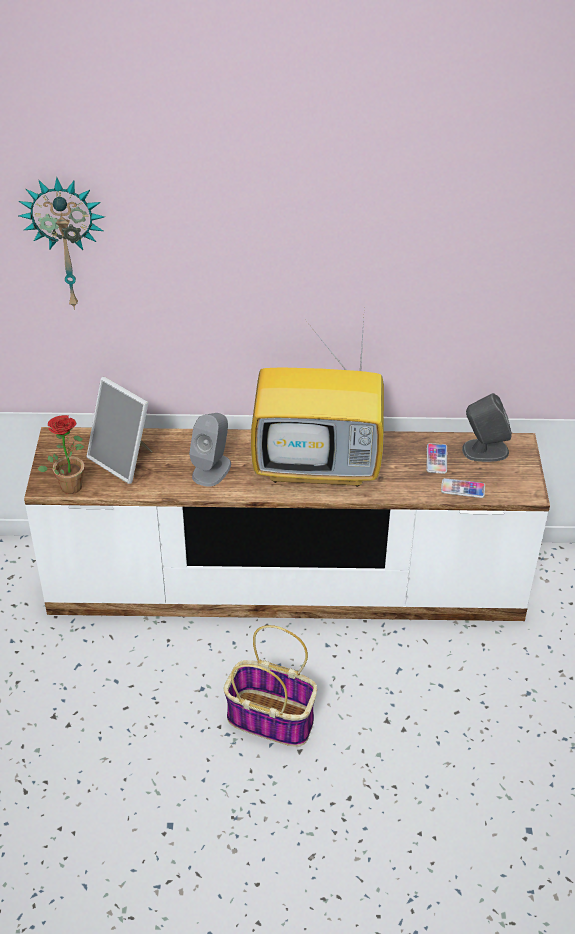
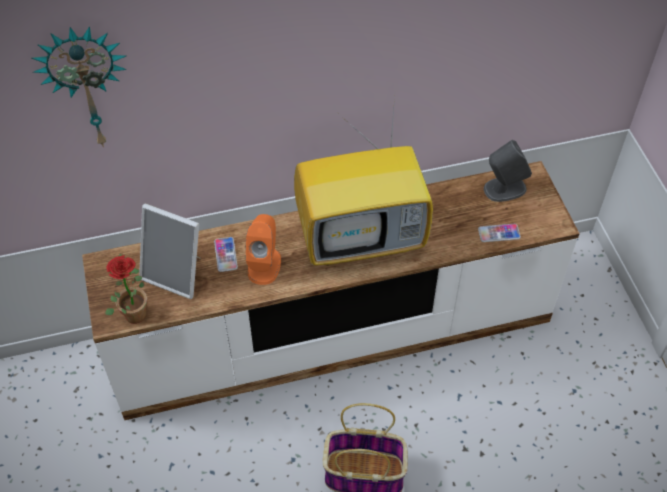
camera: 15 degrees left, 10 degrees up
grey speaker [189,413,231,487] -> orange speaker [246,214,281,285]
phone [426,443,447,474] -> phone moved to [214,237,238,272]

